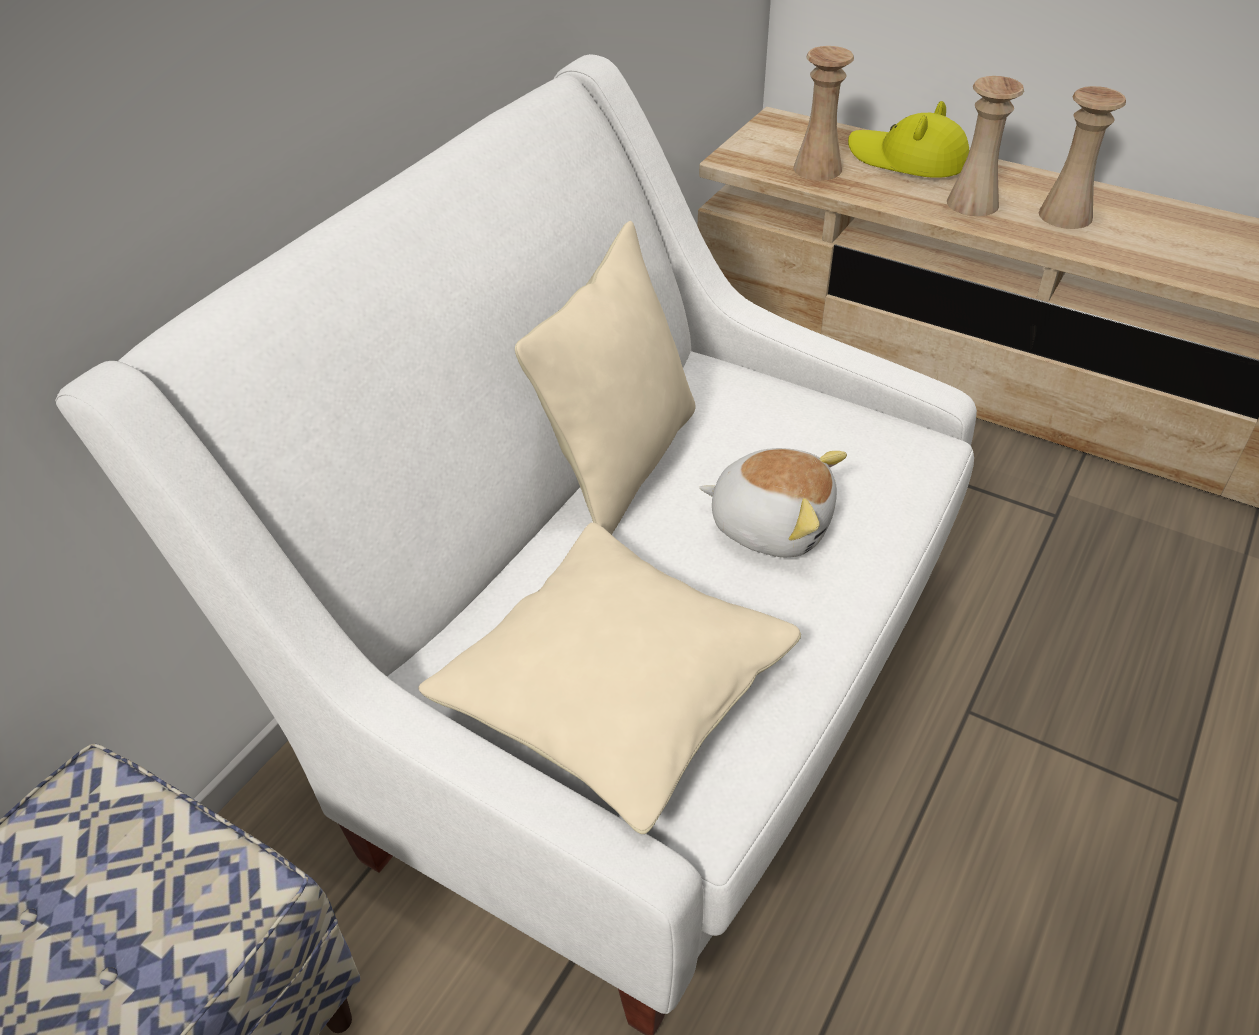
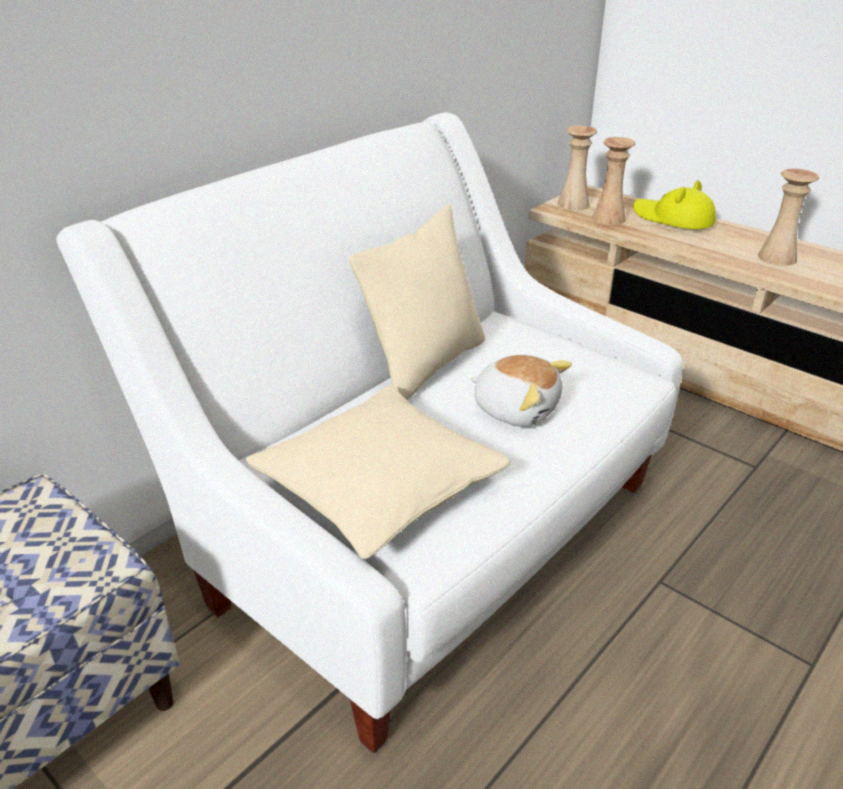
camera: 10 degrees right, 10 degrees down
beige vase [947,76,1024,216] -> beige vase moved to [558,126,597,210]

